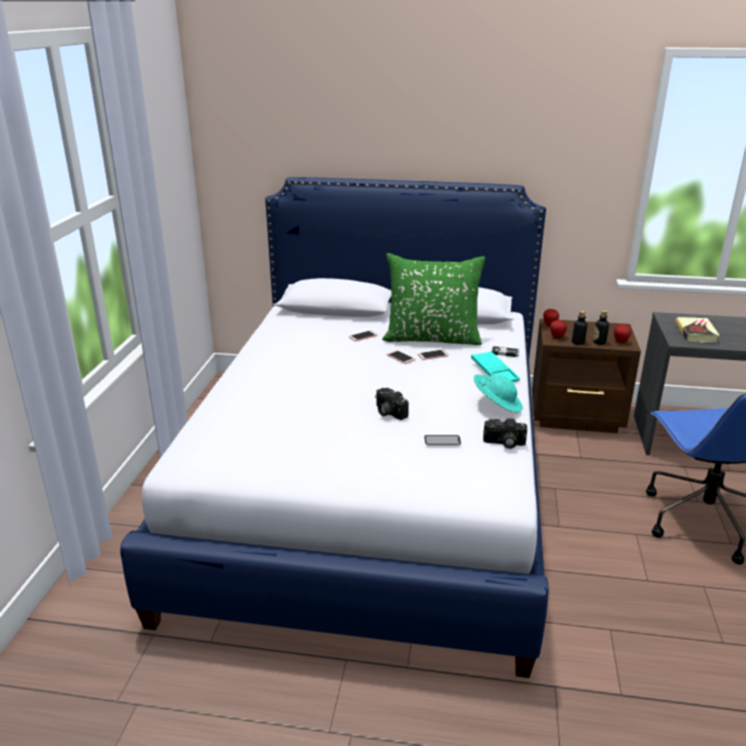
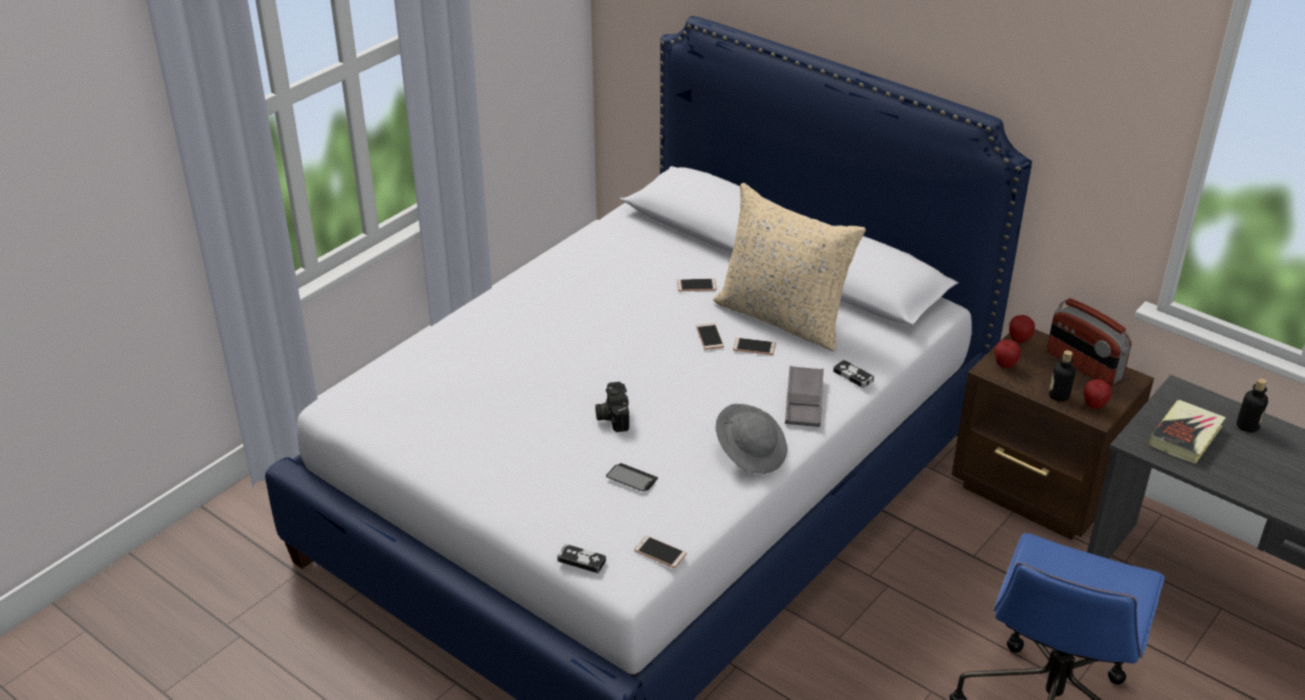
camera: 30 degrees right, 10 degrees up
green pillow [382,253,486,345] -> beige pillow [713,183,866,351]
turquoise tray [471,351,520,382] -> grey tray [785,366,824,427]
turquoise hat [474,374,523,413] -> grey hat [716,404,787,474]
camera [483,418,527,449] -> none
bottle [572,311,588,345] -> bottle moved to [1237,378,1268,433]
none -> game controller [557,544,606,573]
none -> phone [634,536,687,568]
none -> radio [1047,298,1131,386]

